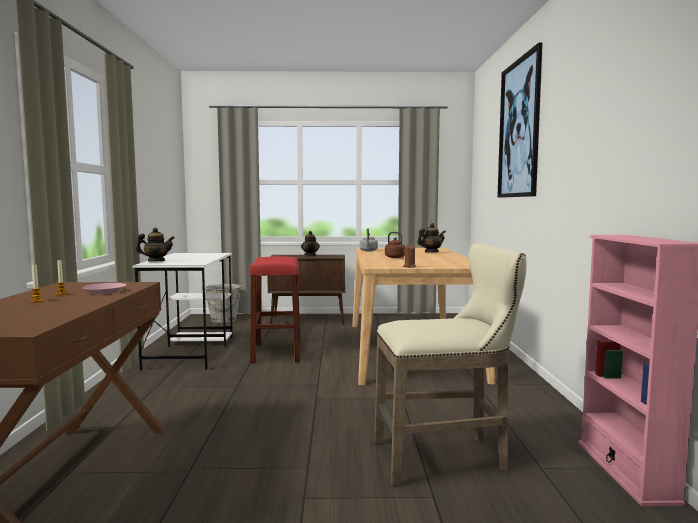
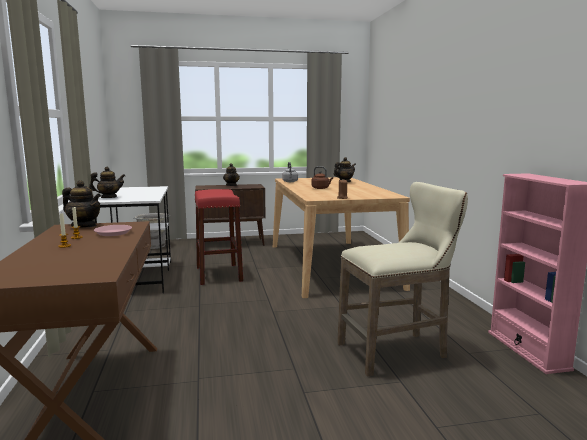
camera: 10 degrees left, 5 degrees up
picture [497,43,543,198] -> none
none -> teapot [62,180,101,228]

